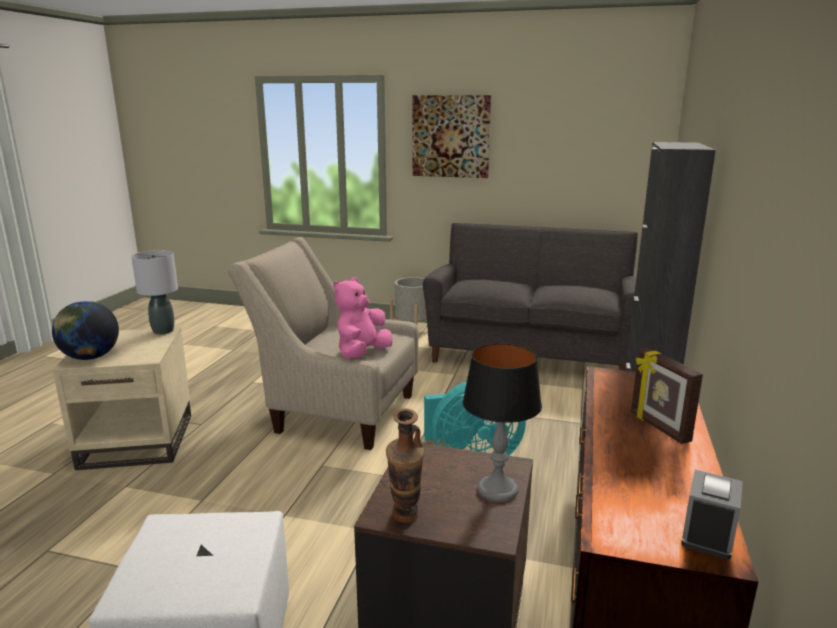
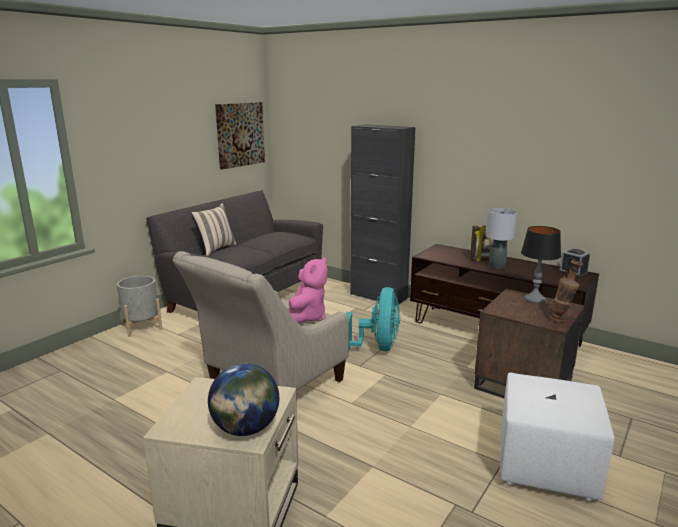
camera: 70 degrees left, 0 degrees up
grey table lamp [131,250,178,334] -> grey table lamp moved to [486,208,517,269]
pink plush toy [333,277,393,360] -> pink plush toy turned 120 degrees counterclockwise [287,257,327,324]
picture [412,95,491,178] -> picture moved to [215,102,265,170]
none -> beige pillow [191,203,237,256]

